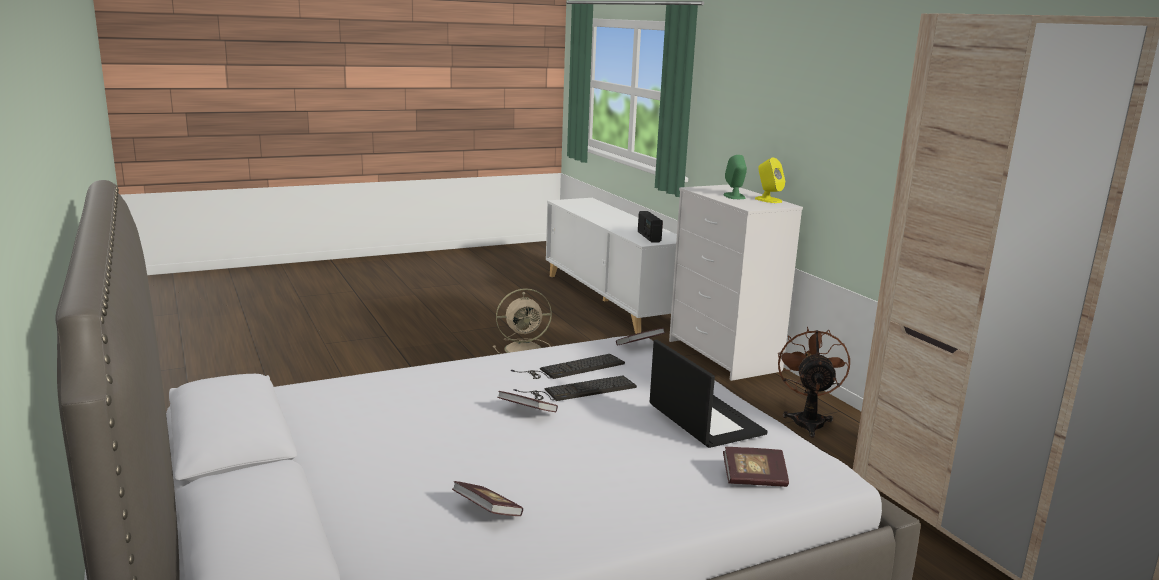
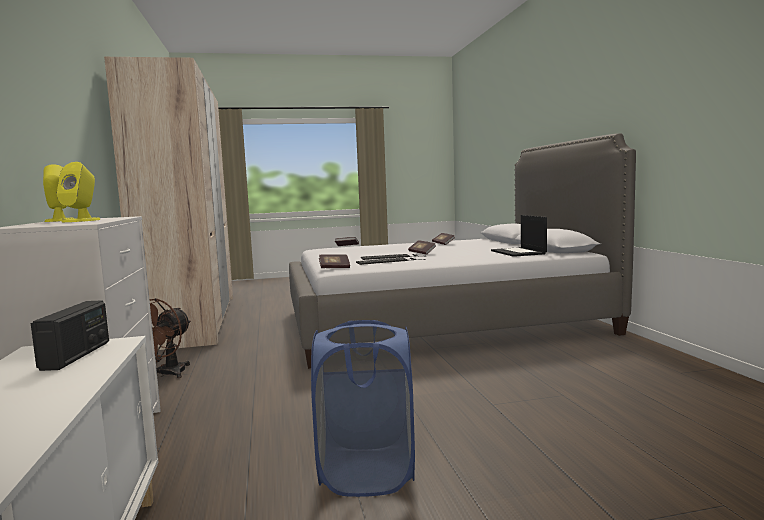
camera: 165 degrees left, 10 degrees down
beige fan [493,288,552,354] -> blue laundry basket [311,320,415,497]
laptop [650,340,767,448] -> laptop moved to [491,215,547,257]
green speaker [723,155,747,199] -> yellow speaker [57,162,101,222]

